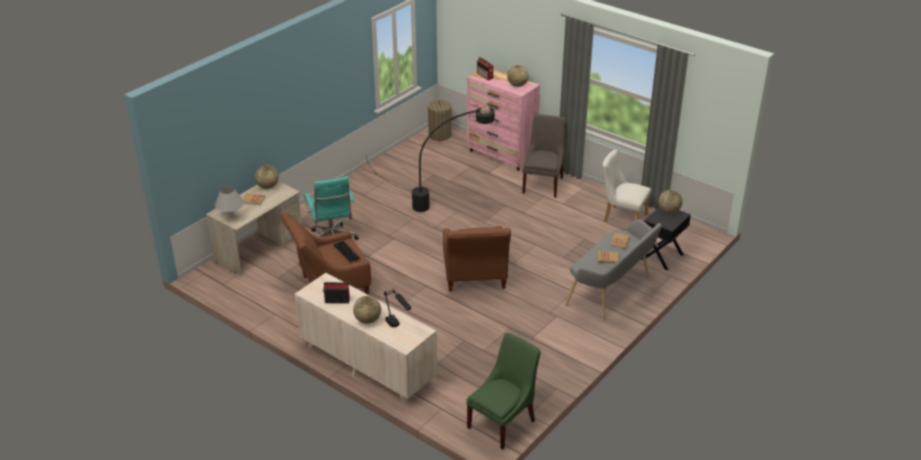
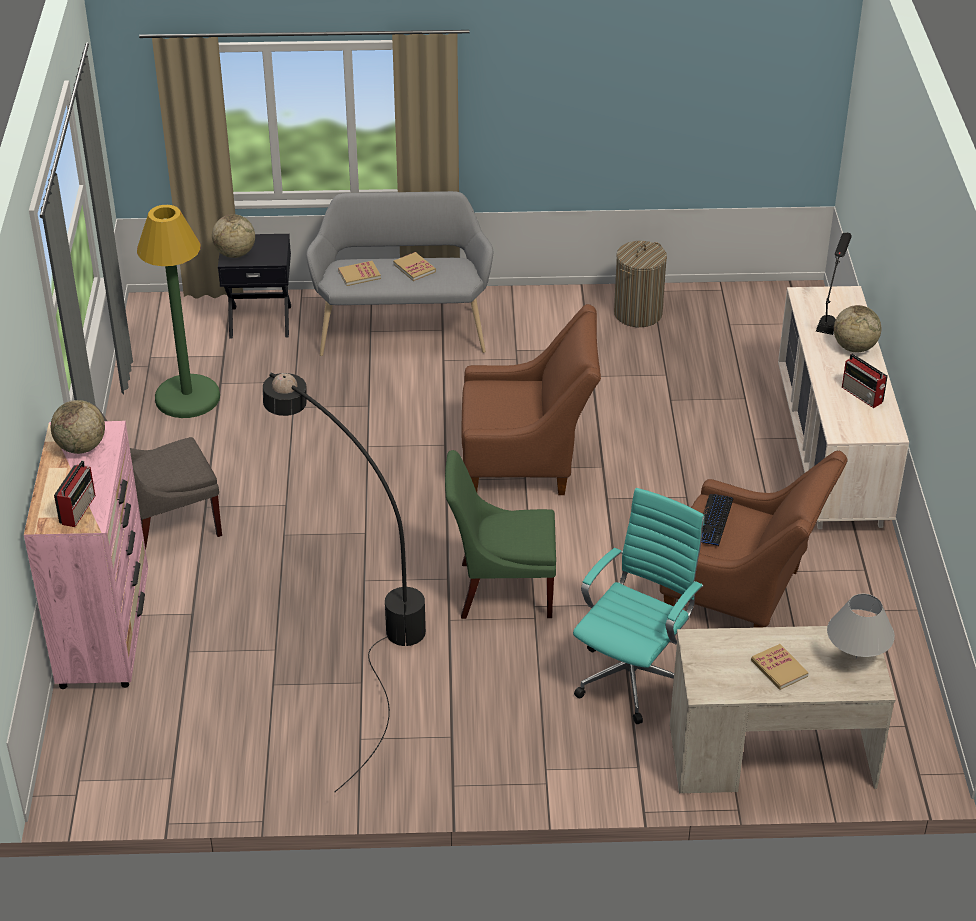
camera: 130 degrees left, 5 degrees up
globe [255,165,279,189] -> none
laundry basket [428,100,452,141] -> laundry basket moved to [614,241,667,327]
brown armchair [443,226,511,292] -> brown armchair turned 45 degrees clockwise [462,304,601,495]
green chair [466,333,541,450] -> green chair moved to [445,450,556,619]
white chair [603,150,651,222] -> green floor lamp [137,205,220,418]

